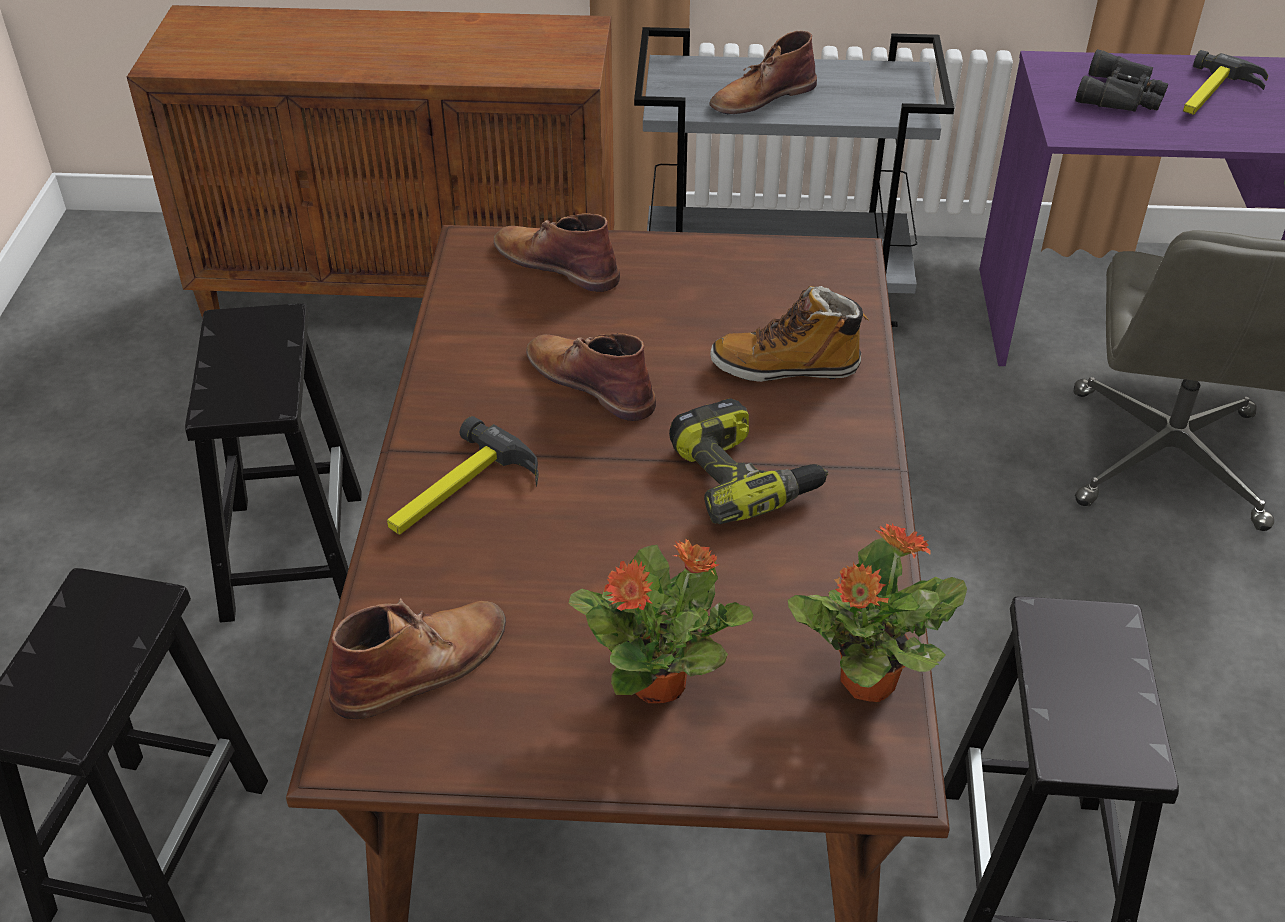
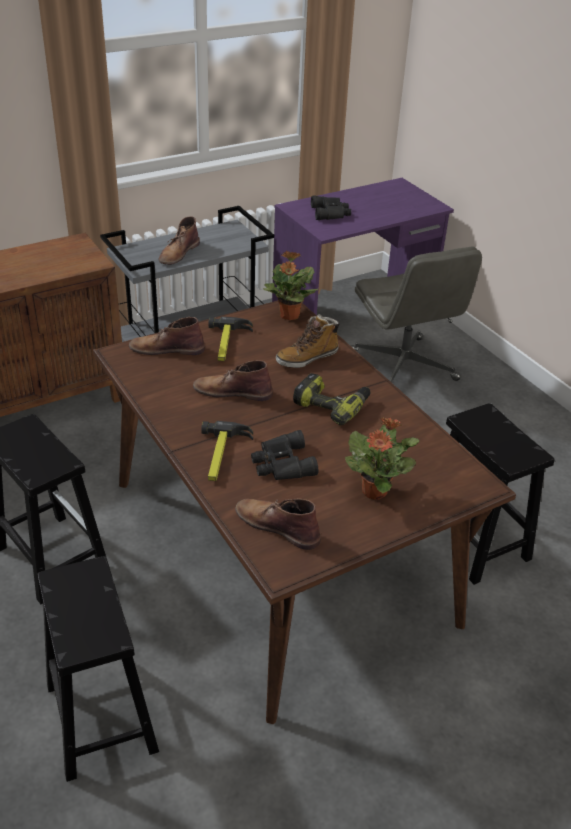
camera: 35 degrees left, 5 degrees down
brown boot [328,598,506,719] -> brown boot turned 75 degrees counterclockwise [235,498,321,550]
potted plant [788,523,967,702] -> potted plant moved to [263,251,318,320]
hammer [1183,50,1268,115] -> hammer moved to [208,317,253,361]
none -> black binoculars [251,430,318,480]

